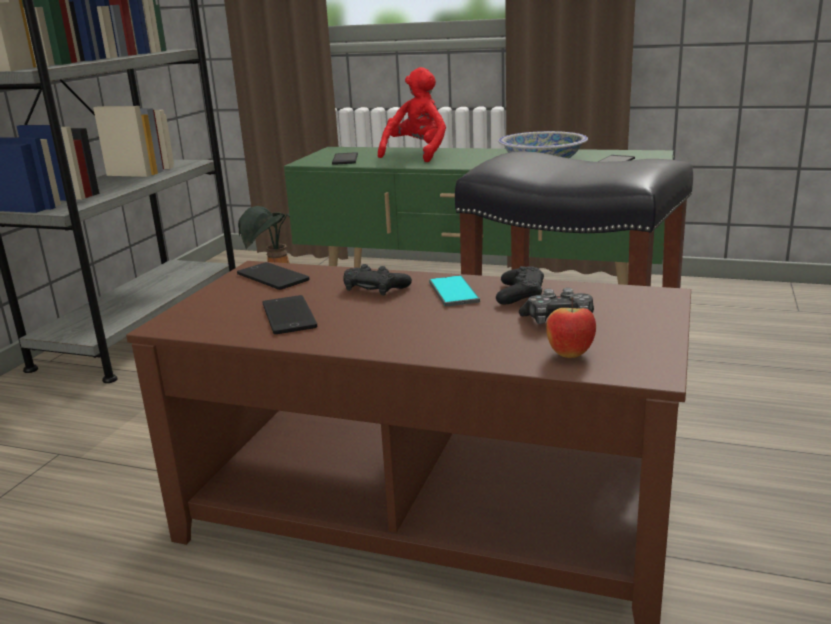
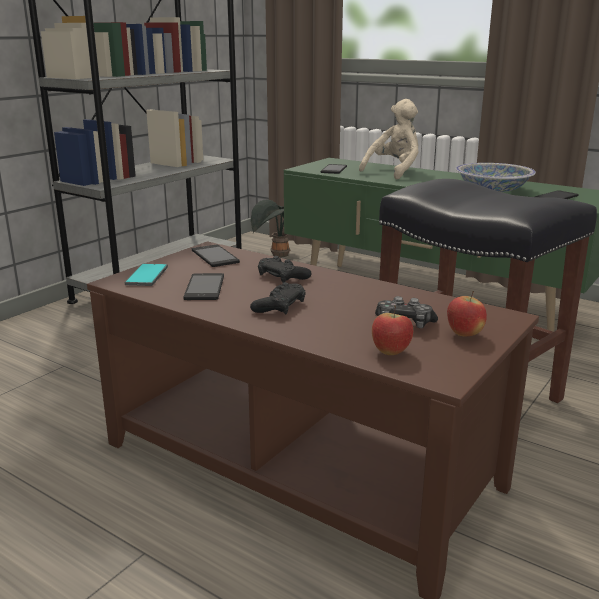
camera: 15 degrees right, 0 degrees up
red plush toy [378,67,446,162] -> beige plush toy [359,99,419,179]
phone [429,275,480,306] -> phone moved to [124,264,168,286]
black game controller [496,266,544,305] -> black game controller moved to [250,282,306,314]
none -> apple [447,291,487,336]

